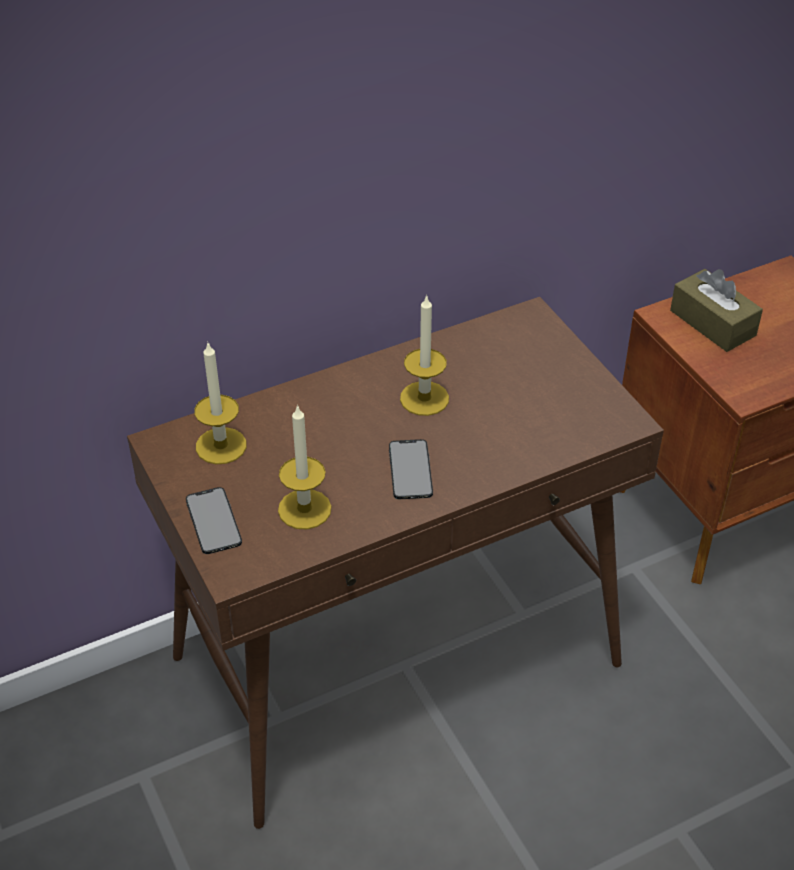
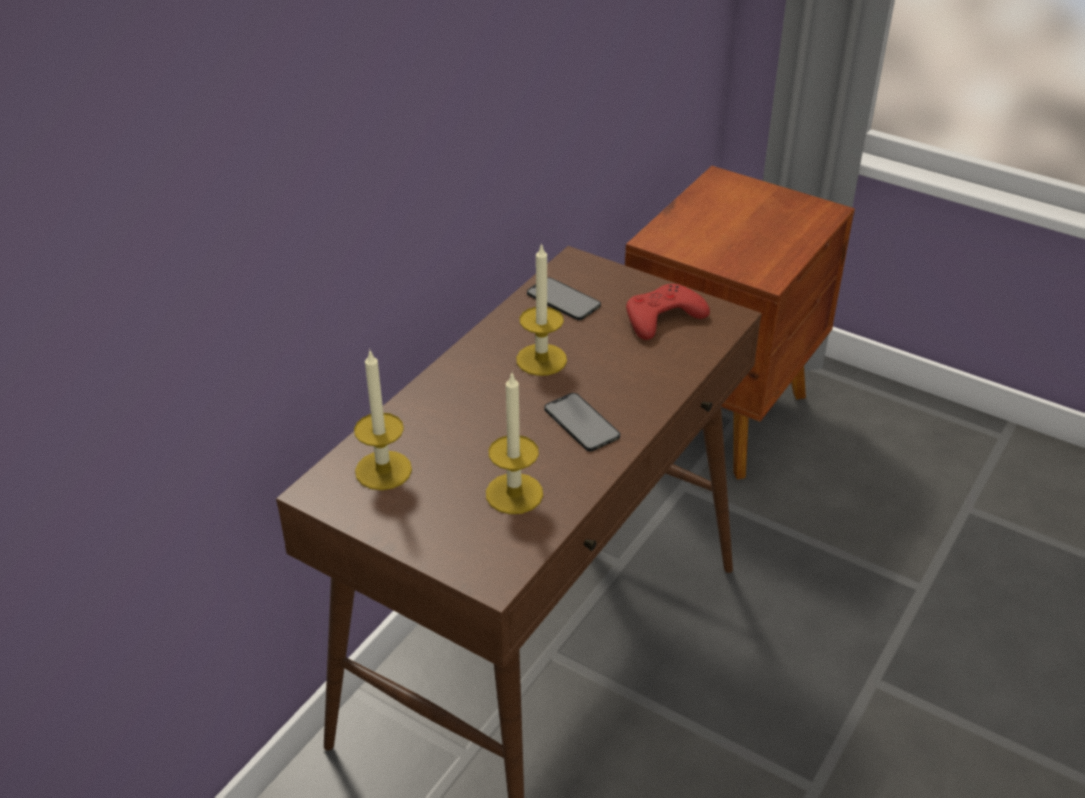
camera: 30 degrees left, 5 degrees down
phone [186,487,242,554] -> phone moved to [527,277,601,320]
brown tissue box [670,269,763,352] -> none
none -> red game controller [626,284,710,340]

